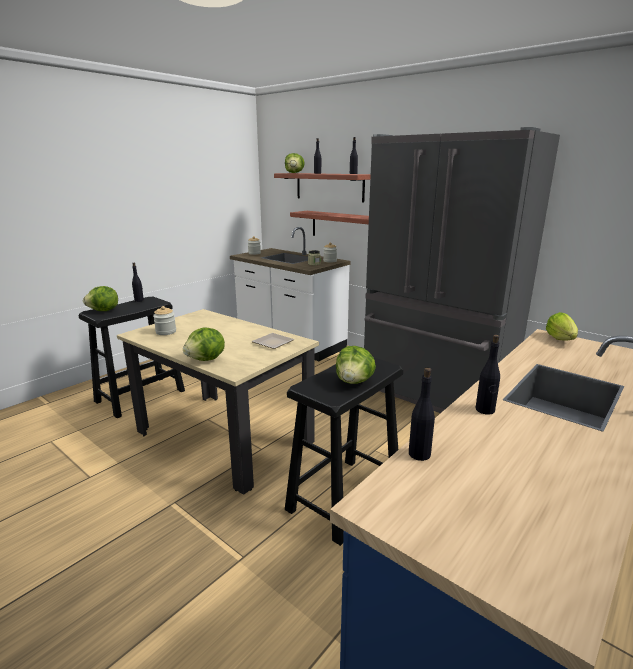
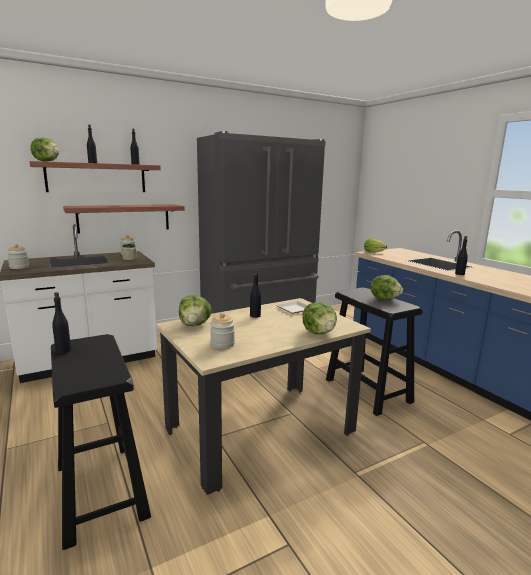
camera: 70 degrees left, 5 degrees down
lettuce [83,286,118,311] -> lettuce moved to [179,295,212,326]
black bottle [409,368,435,461] -> black bottle moved to [250,270,261,318]

